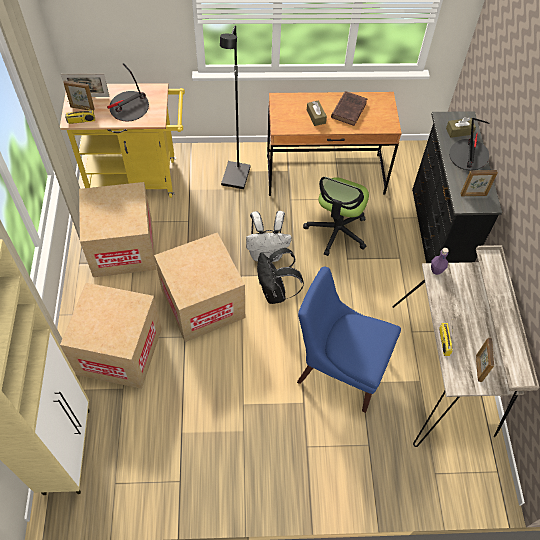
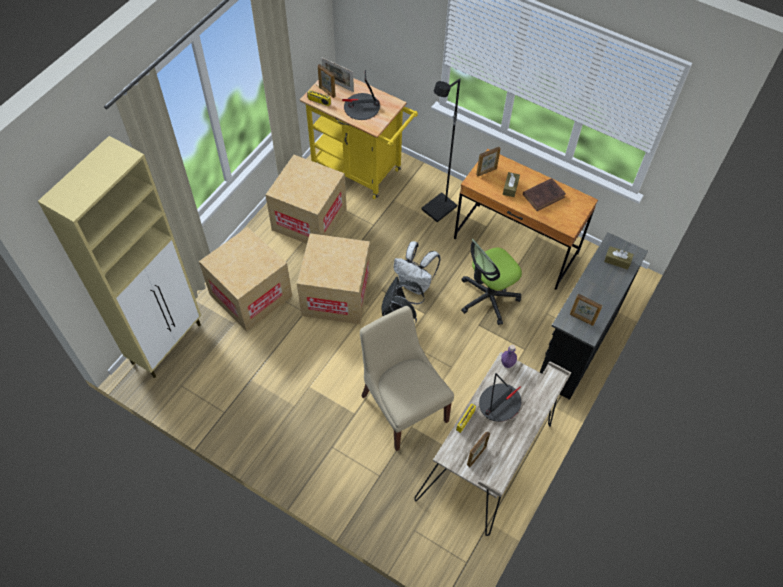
camera: 35 degrees right, 0 degrees up
blue chair [297,267,401,413] -> beige chair [360,306,454,451]
table lamp [449,118,489,171] -> table lamp moved to [479,373,521,422]
none -> picture frame [476,147,501,176]

